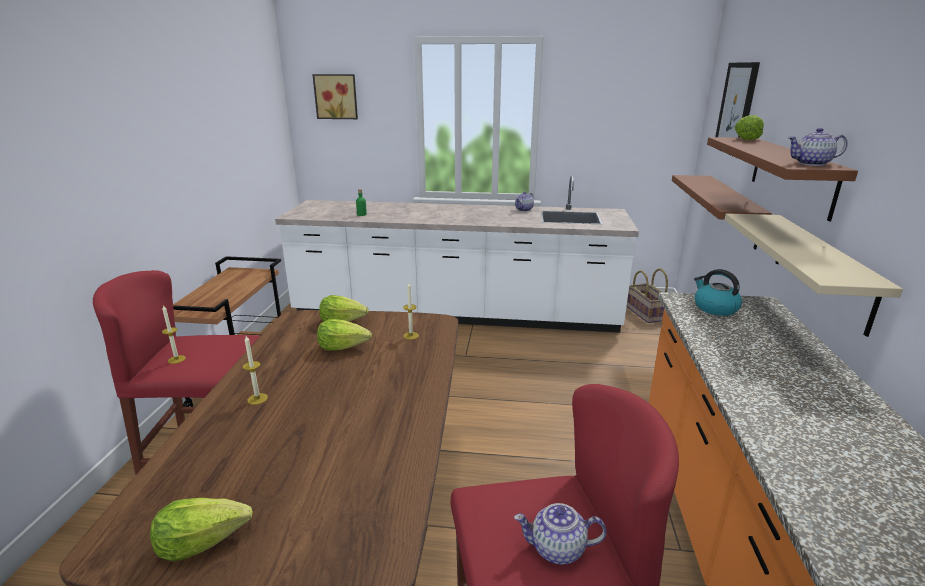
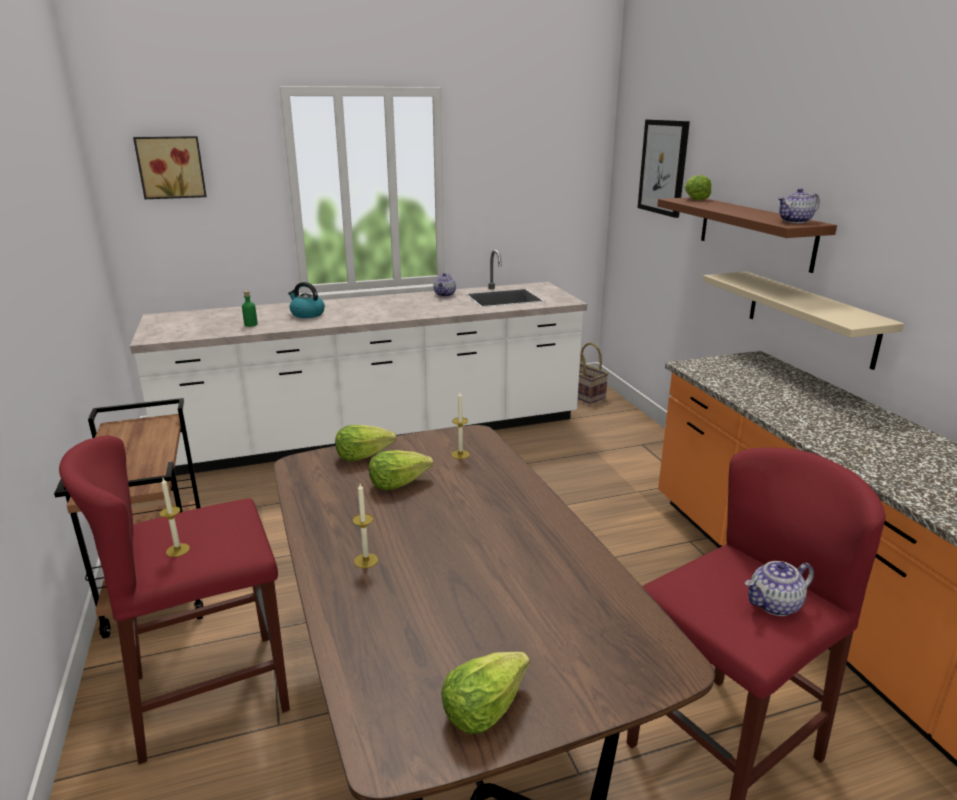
camera: 25 degrees left, 0 degrees up
brown shelf [672,175,772,249] -> none
kettle [694,269,742,316] -> kettle moved to [288,282,325,318]

